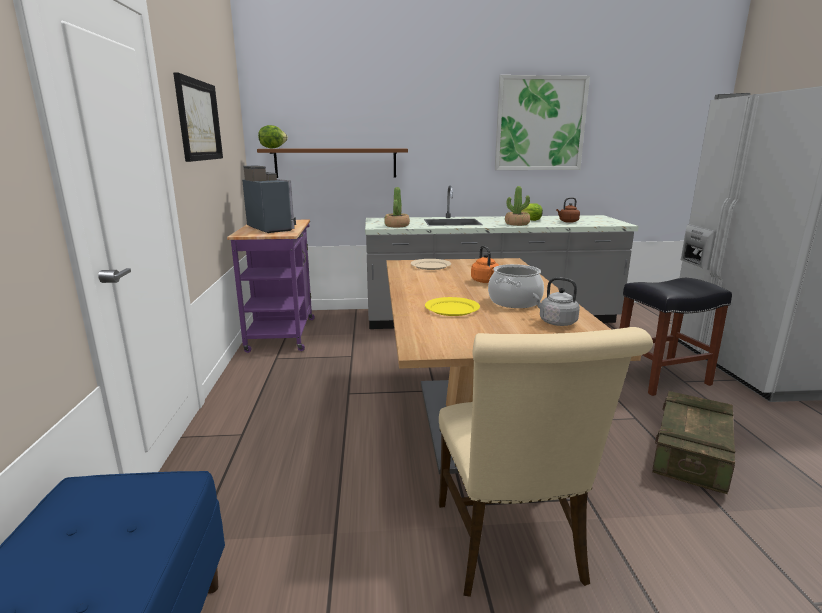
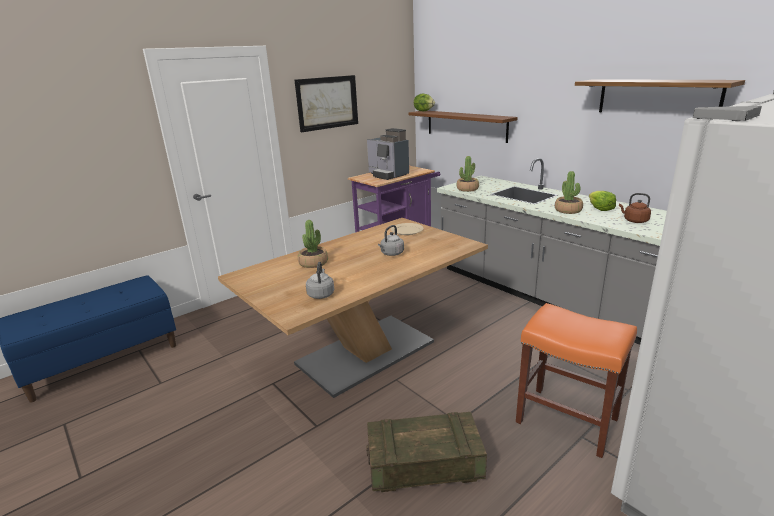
camera: 55 degrees right, 5 degrees up
coffee machine [242,166,296,233] -> coffee machine turned 120 degrees clockwise [367,128,409,180]
yellow plate [425,297,480,316] -> potted plant [298,220,328,268]
beige chair [439,327,653,597] -> none
orange kettle [471,245,499,283] -> grey kettle [378,225,404,256]
cooking pot [488,264,544,308] -> none
picture [495,75,590,170] -> shelf [575,79,745,112]
black stool [619,278,732,396] -> orange stool [516,303,637,458]

